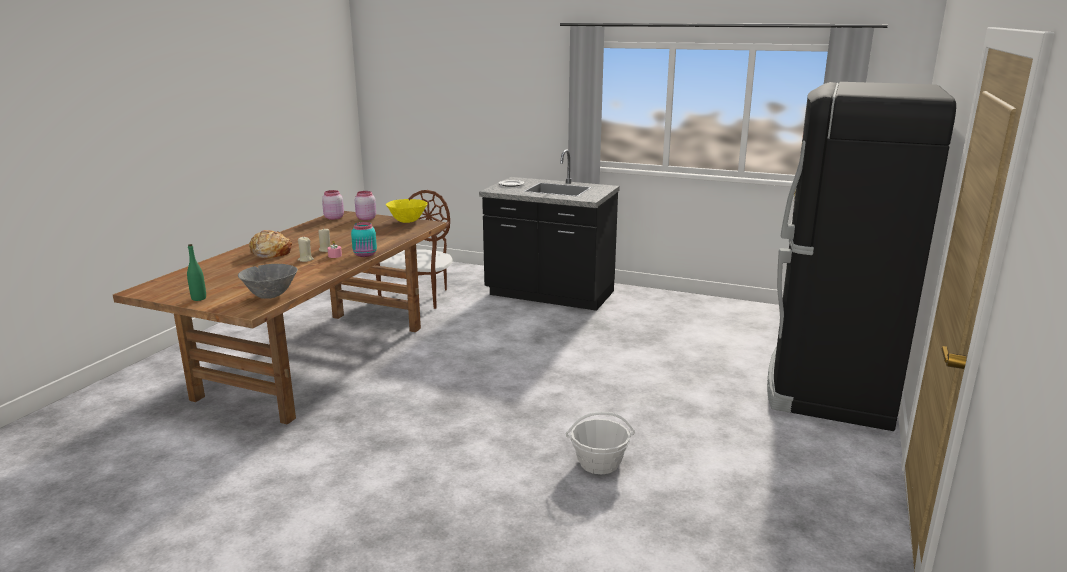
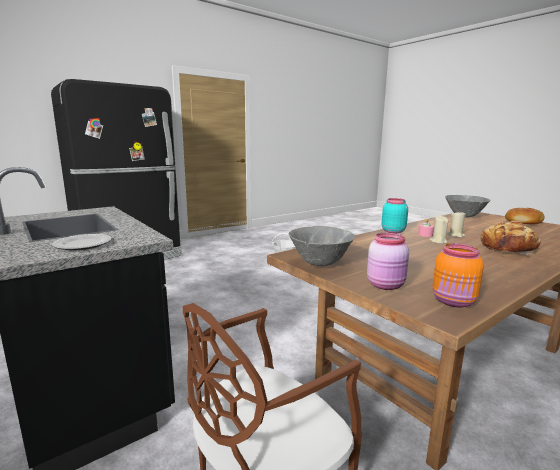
camera: 150 degrees left, 5 degrees down
green bottle [187,244,206,301] -> bread [505,208,545,224]
pink jar [322,190,344,220] -> orange jar [432,243,484,307]
yellow bowl [386,199,428,223] -> grey bowl [288,226,355,266]

